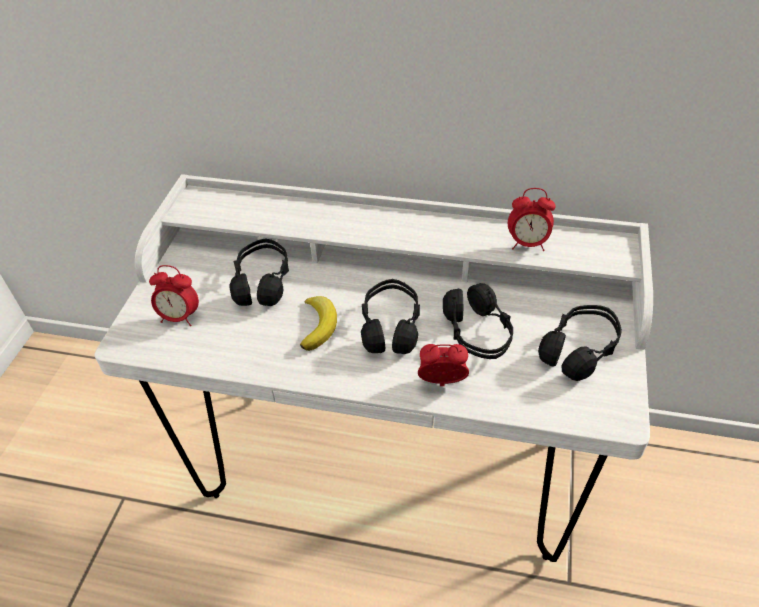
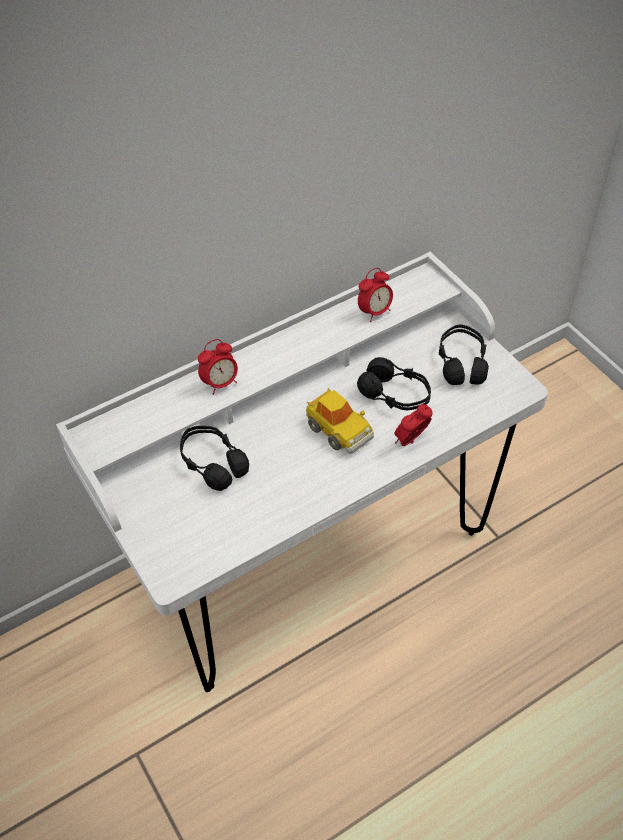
camera: 45 degrees left, 5 degrees up
alarm clock [149,265,199,326] -> alarm clock moved to [198,339,238,395]
banana [300,296,337,351] -> none
black headphones [361,279,420,354] -> toy car [306,388,374,454]

